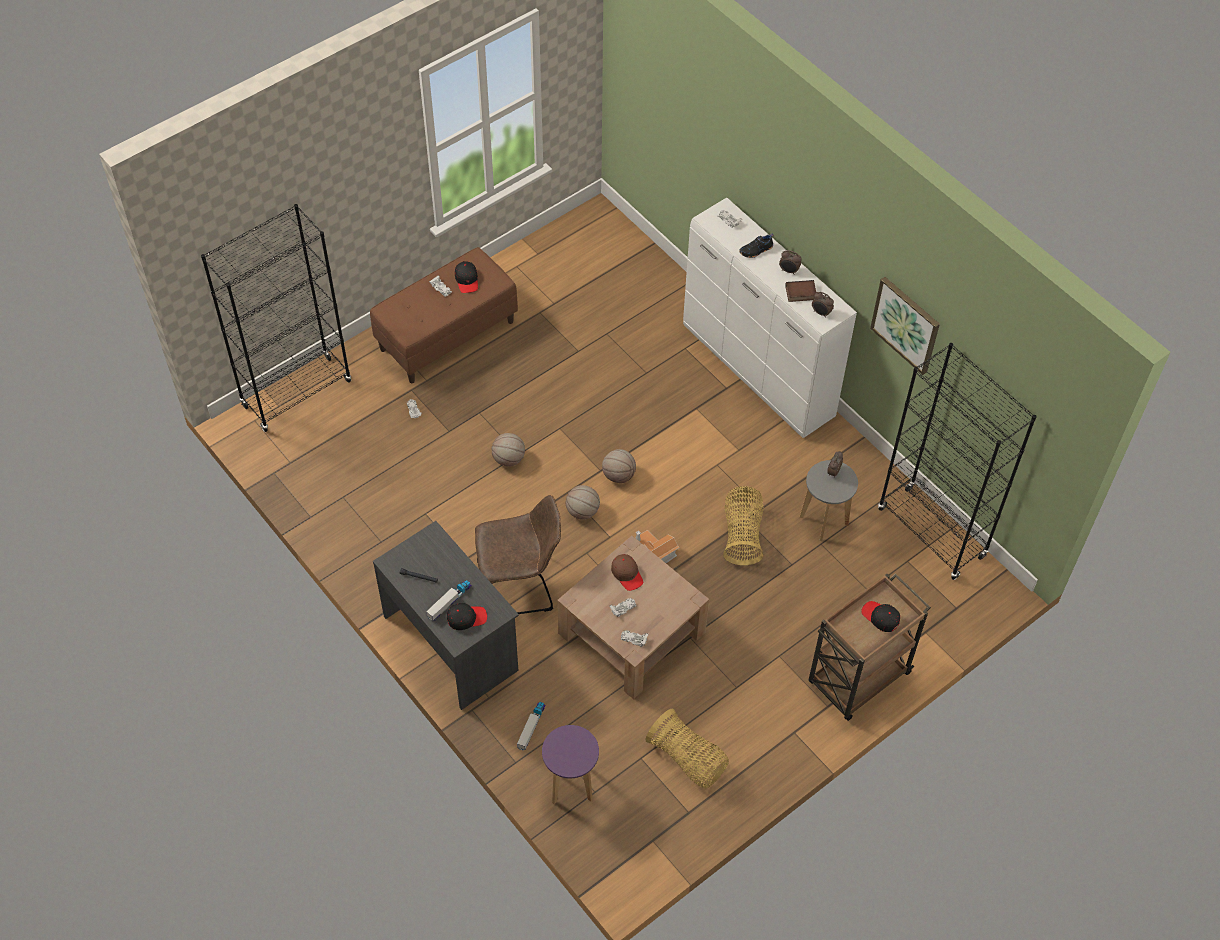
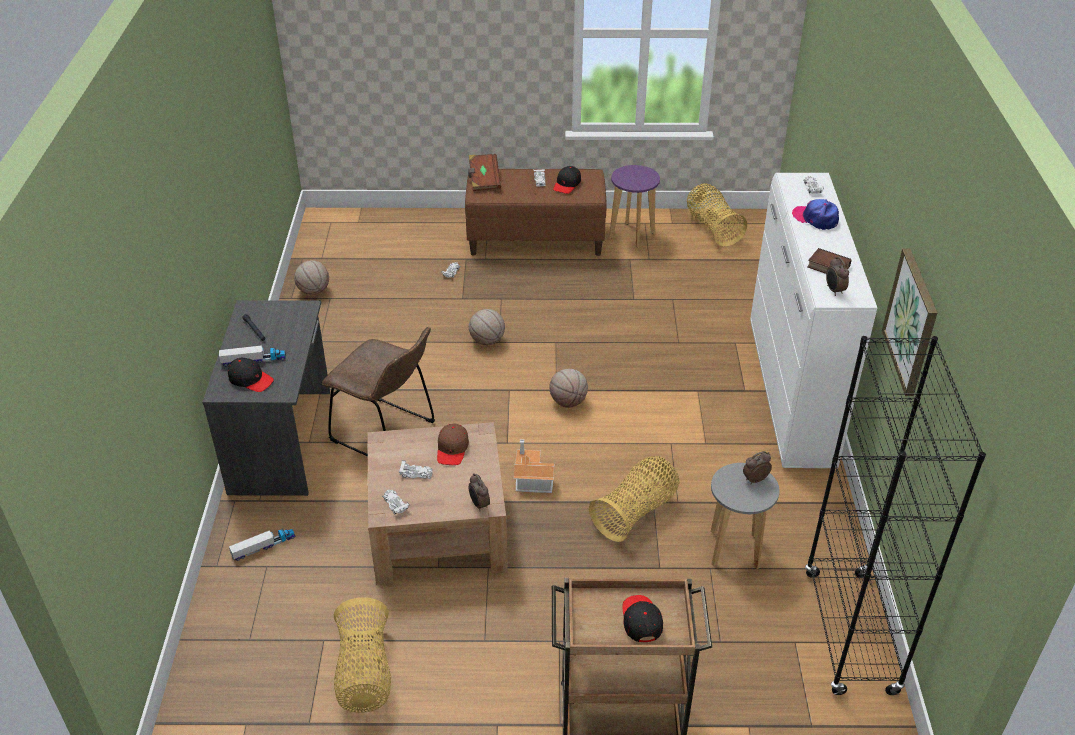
camera: 40 degrees right, 15 degrees down
black bookcase [201,204,351,432] -> none
purple stool [542,725,599,804] -> purple stool moved to [609,165,660,248]
basketball [566,485,600,520] -> basketball moved to [294,260,329,295]
black shoe [739,234,773,258] -> cap [792,199,839,230]
alarm clock [779,250,802,274] -> alarm clock moved to [469,473,490,511]
none -> brown book [468,154,501,191]
none -> basket [687,183,747,246]

